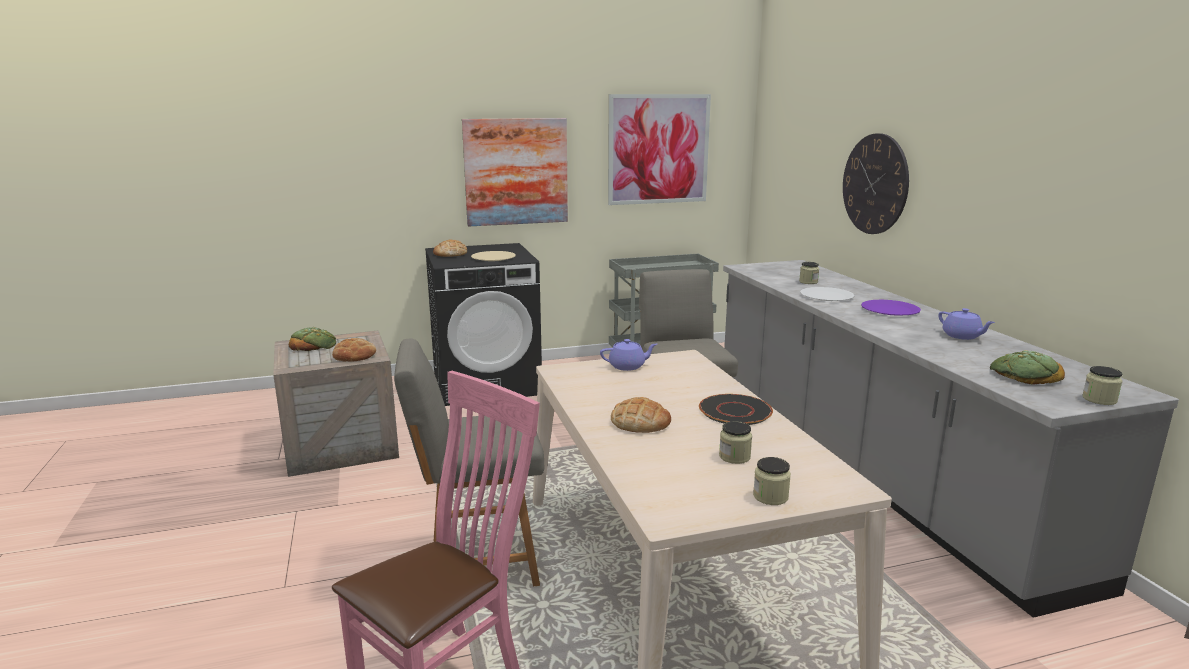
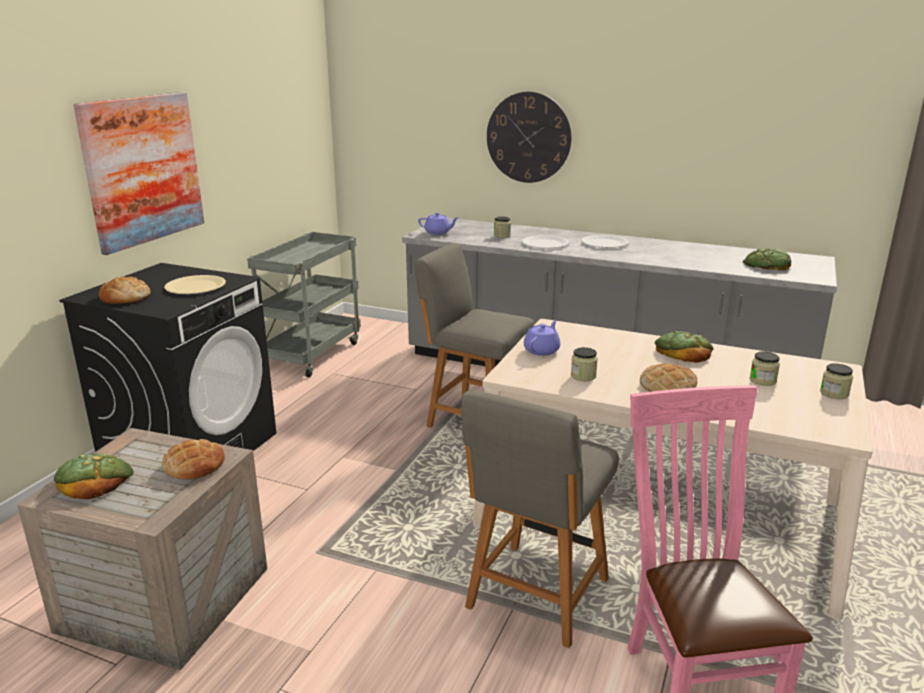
camera: 50 degrees left, 5 degrees up
picture [608,94,711,205] -> none
black plate [699,394,773,425] -> bread [655,331,713,363]
purple plate [861,300,921,315] -> white plate [581,235,629,248]
purple teapot [938,308,995,340] -> purple teapot moved to [418,212,458,235]
jar [1082,366,1122,405] -> jar moved to [571,347,598,381]

